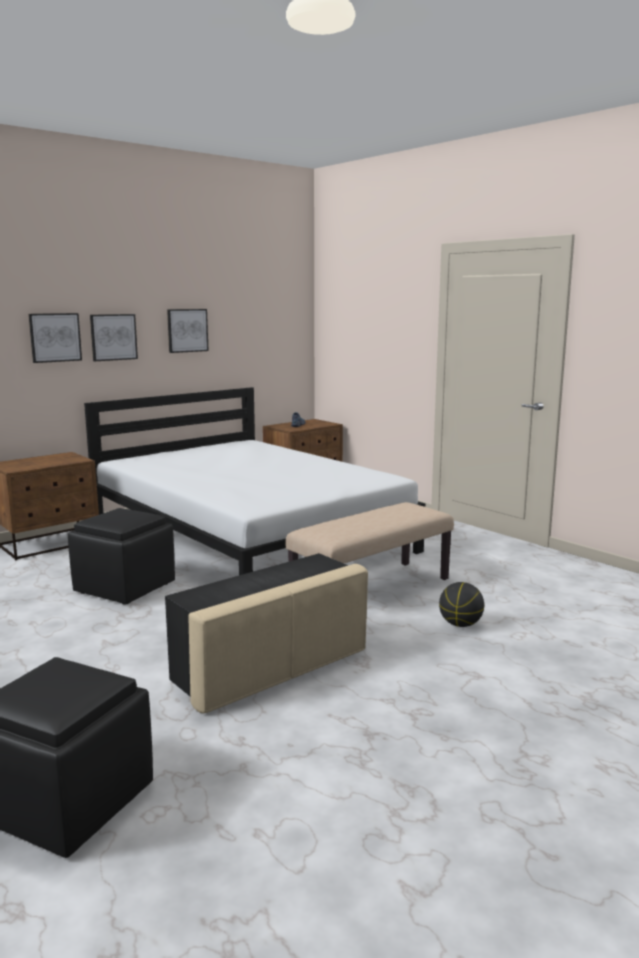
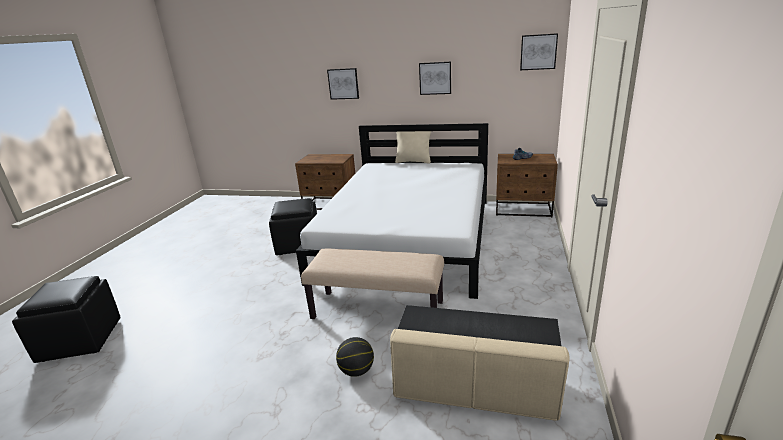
camera: 55 degrees right, 10 degrees up
picture [90,314,138,361] -> picture moved to [520,33,558,70]
beige ottoman [165,553,368,713] -> beige ottoman moved to [390,305,570,421]
none -> beige pillow [395,131,431,164]

